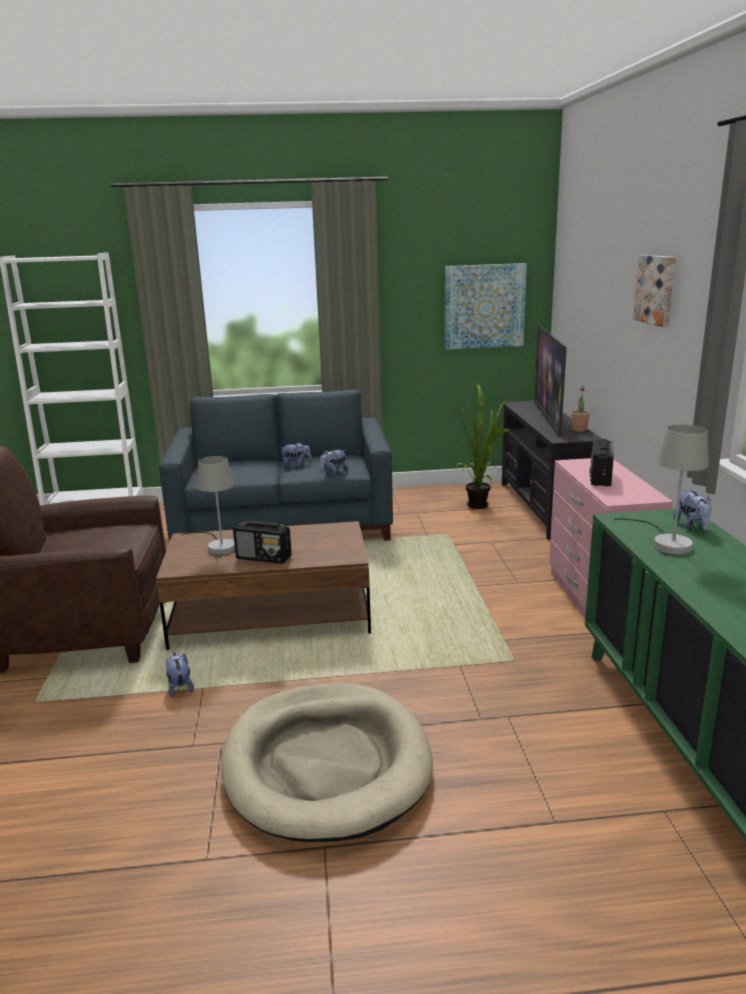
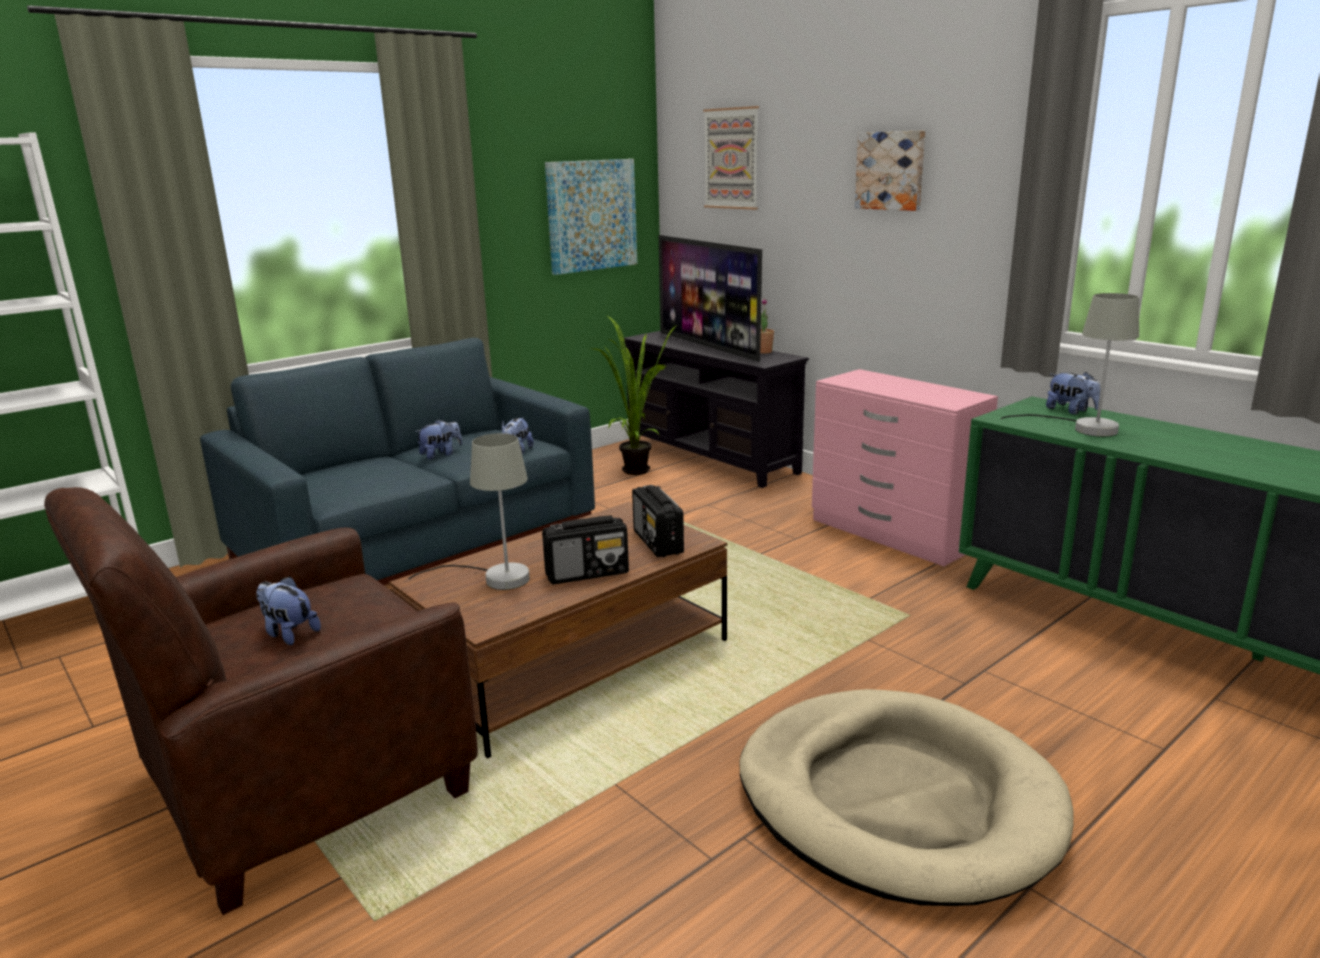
camera: 35 degrees left, 0 degrees up
plush toy [166,652,194,697] -> plush toy moved to [256,576,321,645]
radio [590,439,614,487] -> radio moved to [632,485,684,557]
none -> picture [703,106,759,210]

